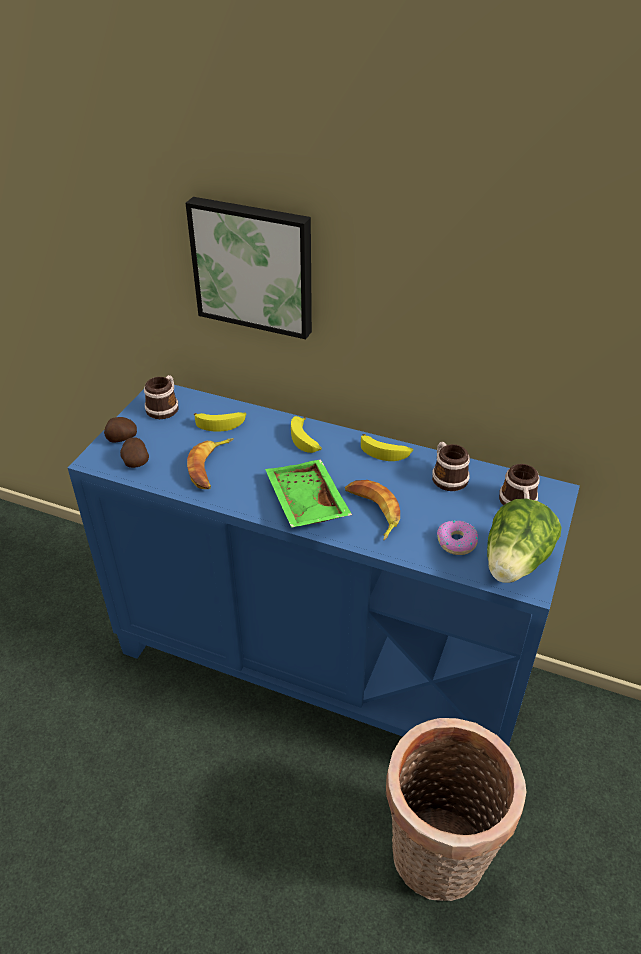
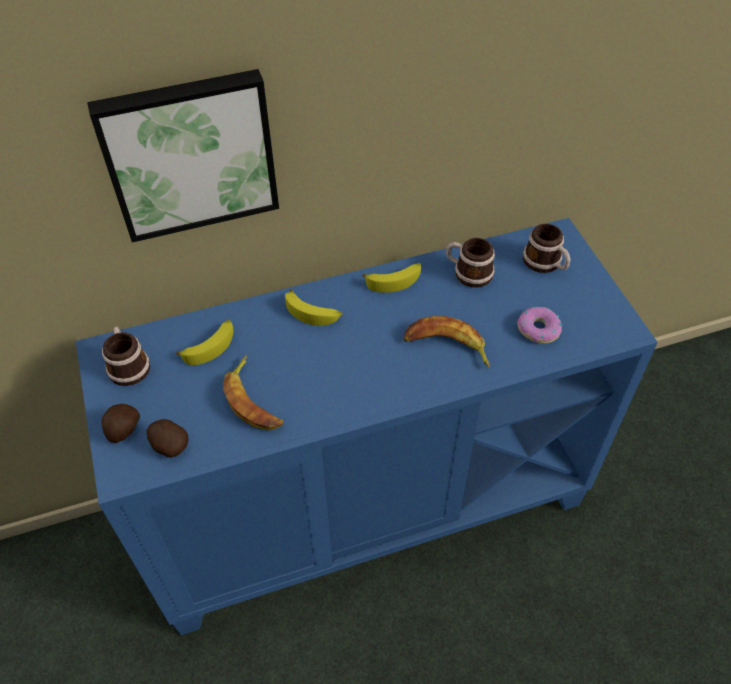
camera: 40 degrees left, 10 degrees up
green tray [265,459,352,528] -> none
basket [386,718,526,901] -> none
lettuce [487,499,562,583] -> none

